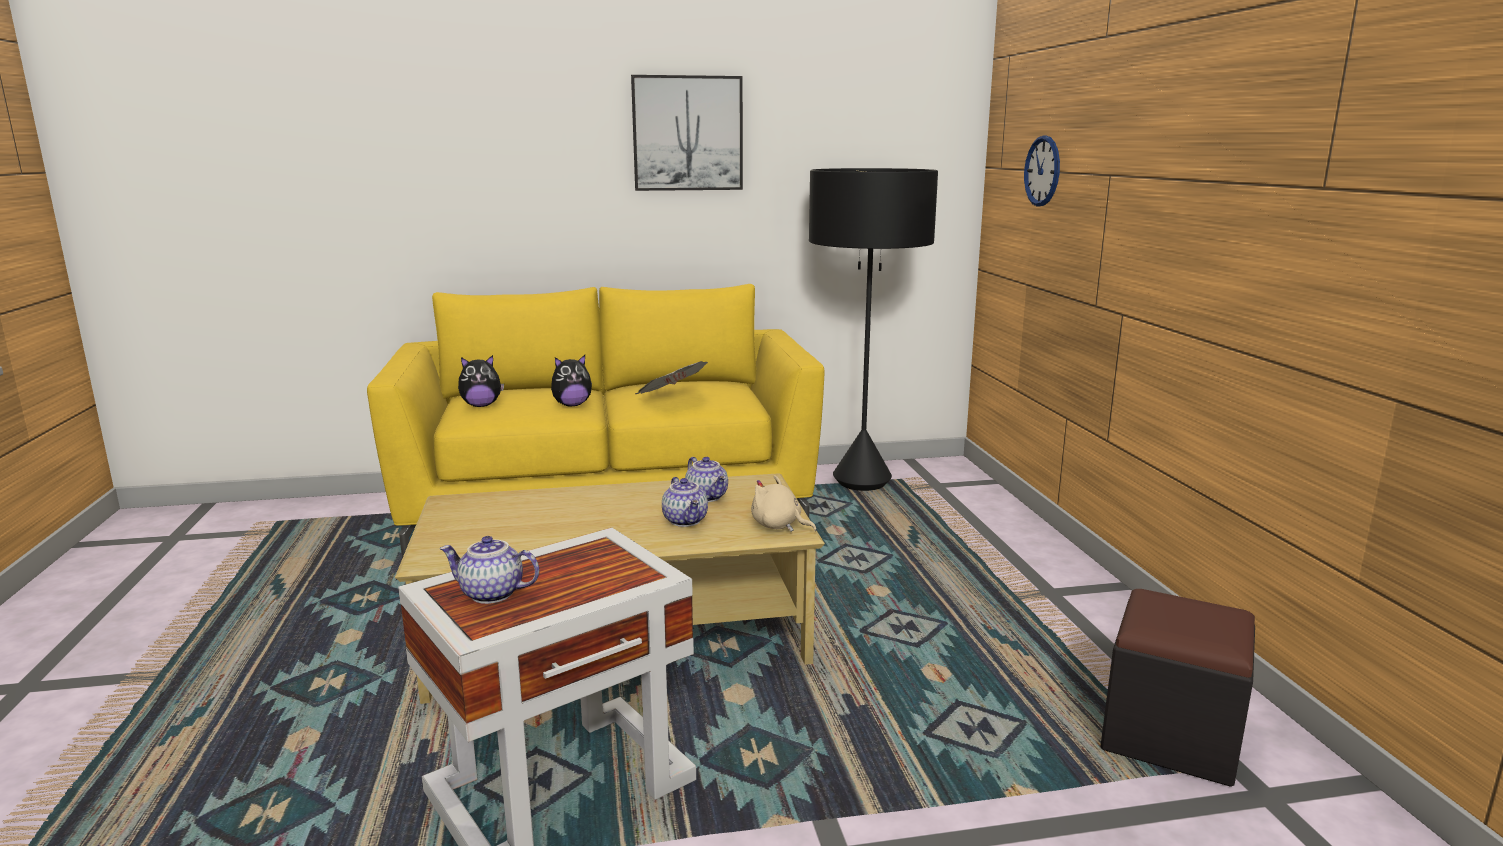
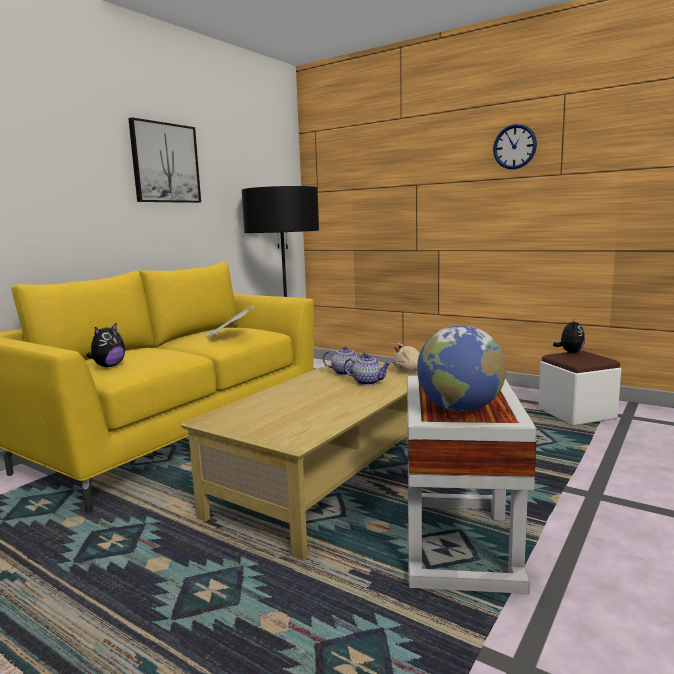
camera: 45 degrees left, 5 degrees down
teapot [440,536,539,604] -> globe [417,325,506,412]
plush toy [551,355,592,406] -> plush toy moved to [553,320,585,353]
wall clock [1024,135,1060,207] -> wall clock moved to [493,124,537,169]
black ottoman [1100,589,1255,787] -> white ottoman [538,351,621,426]

